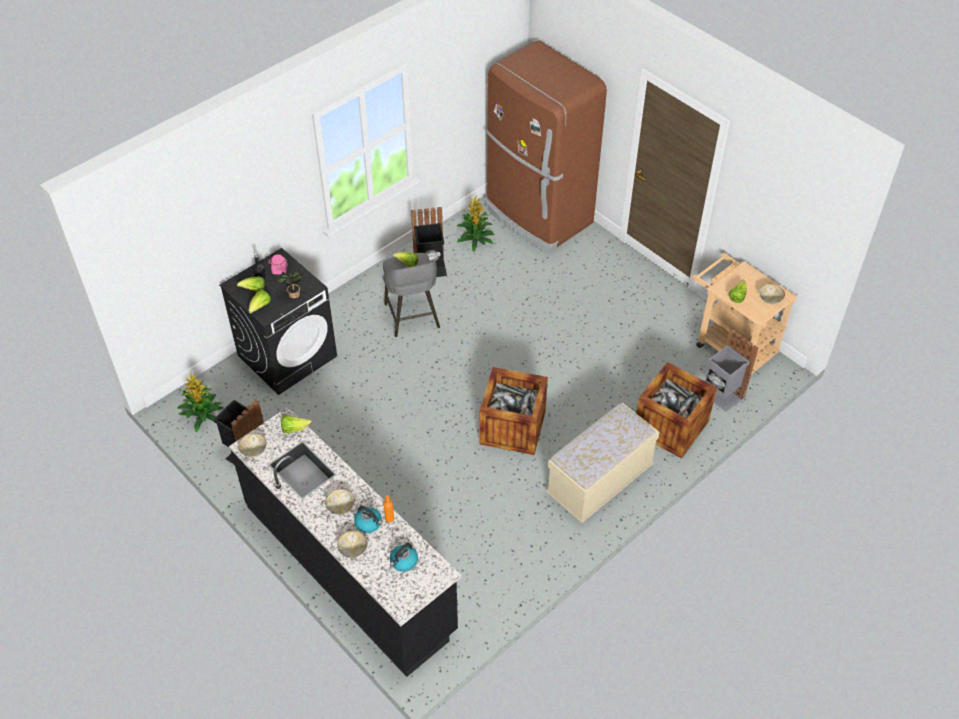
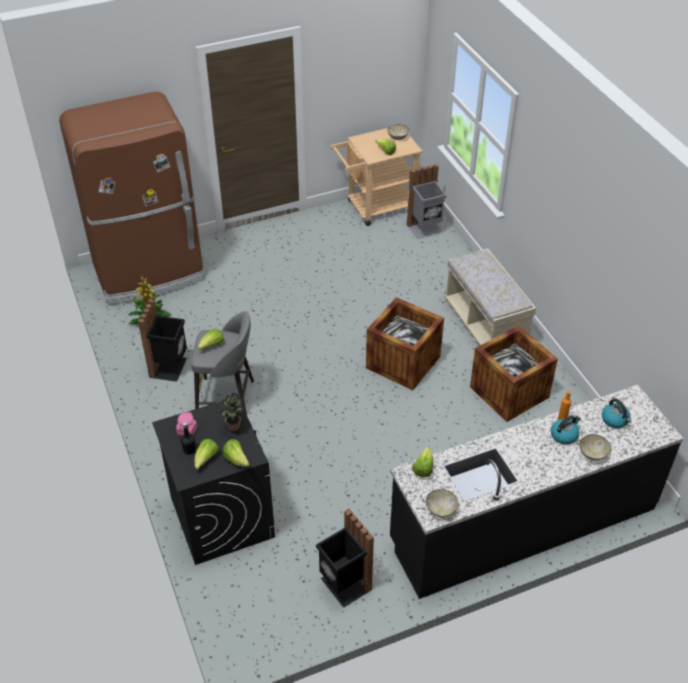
camera: 70 degrees left, 5 degrees down
potted plant [178,373,223,432] -> none
bowl [325,489,355,515] -> none
crate [636,362,717,459] -> crate moved to [470,325,558,422]

